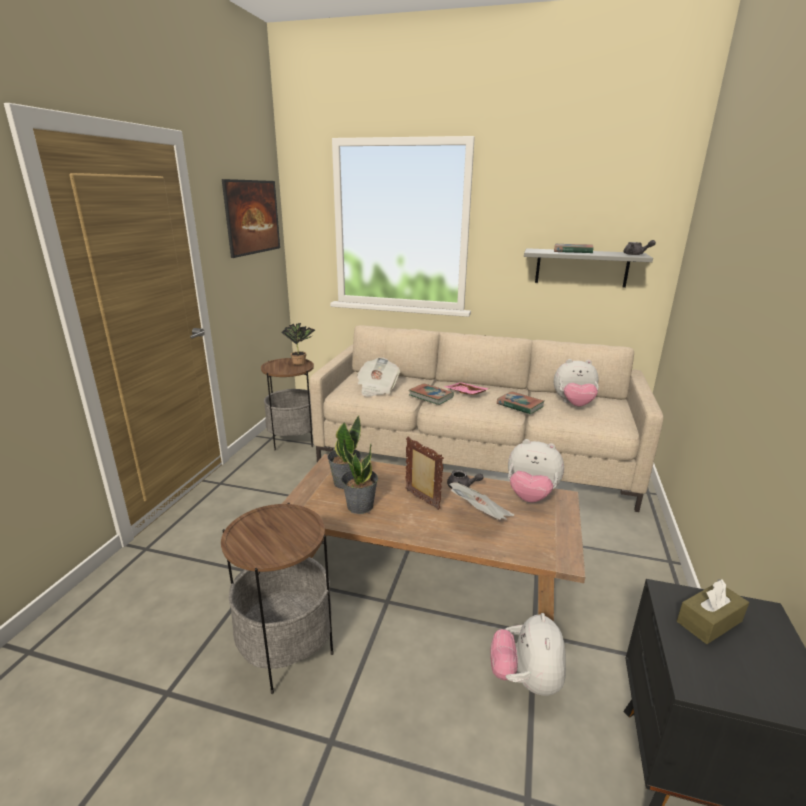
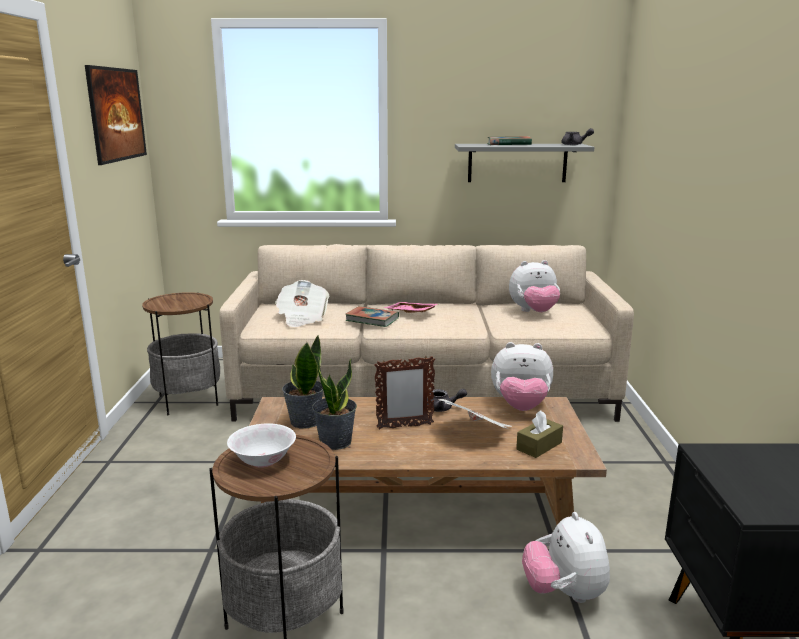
camera: 15 degrees left, 5 degrees down
potted plant [281,323,315,365] -> none
picture frame [405,437,444,510] -> picture frame turned 135 degrees clockwise [374,356,435,430]
book [497,391,544,414] -> none
brown tissue box [677,579,749,644] -> brown tissue box moved to [516,410,563,458]
none -> white bowl [227,423,296,468]

